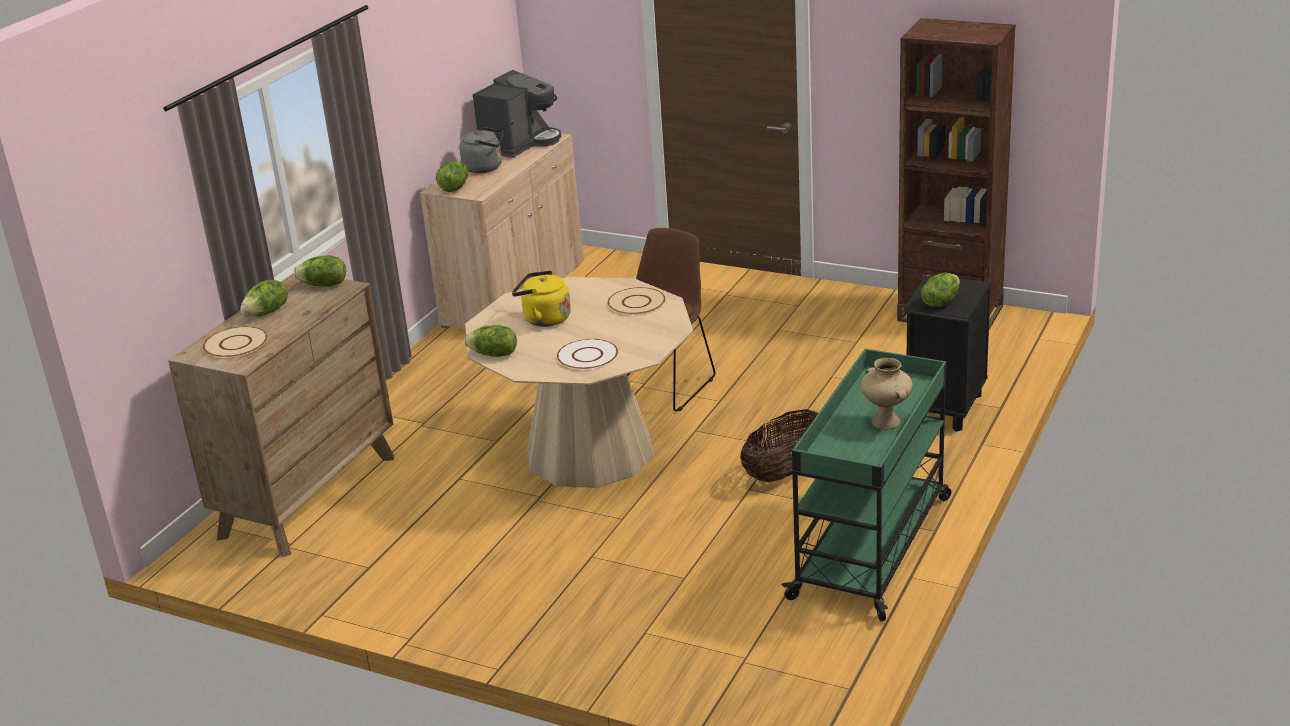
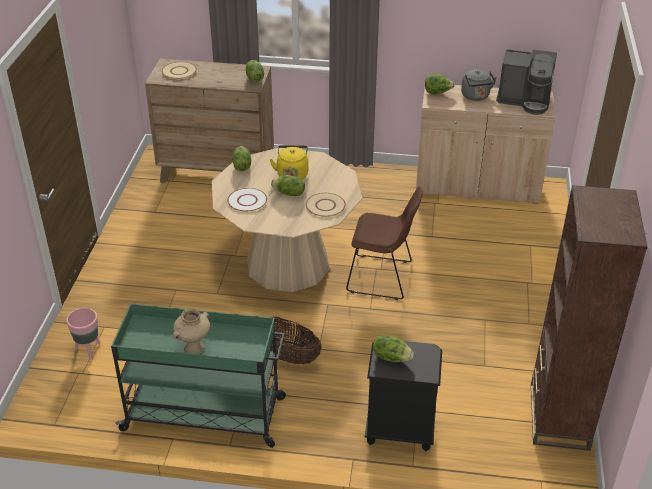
camera: 70 degrees right, 10 degrees up
lettuce [240,279,288,317] -> lettuce moved to [271,175,305,196]
none -> pink planter [66,308,100,360]

